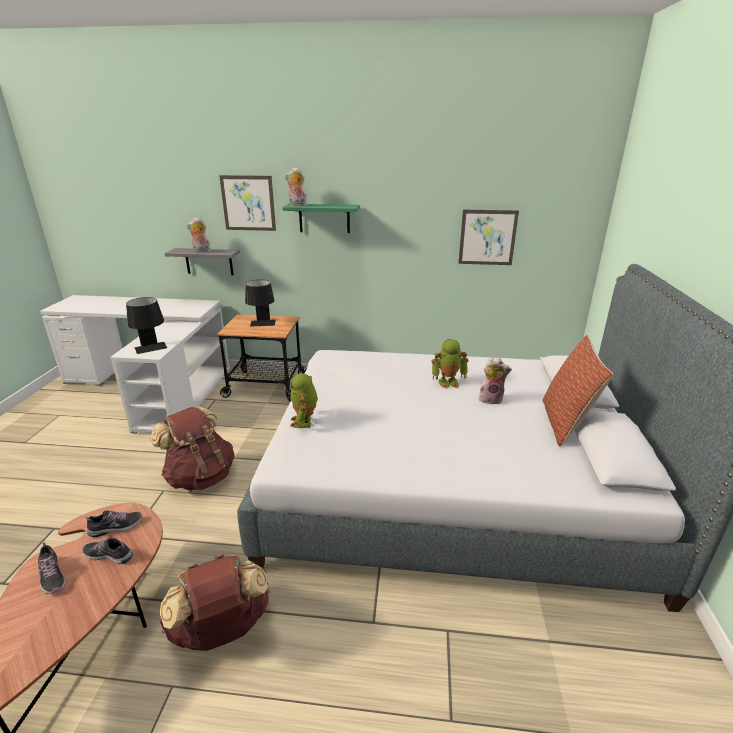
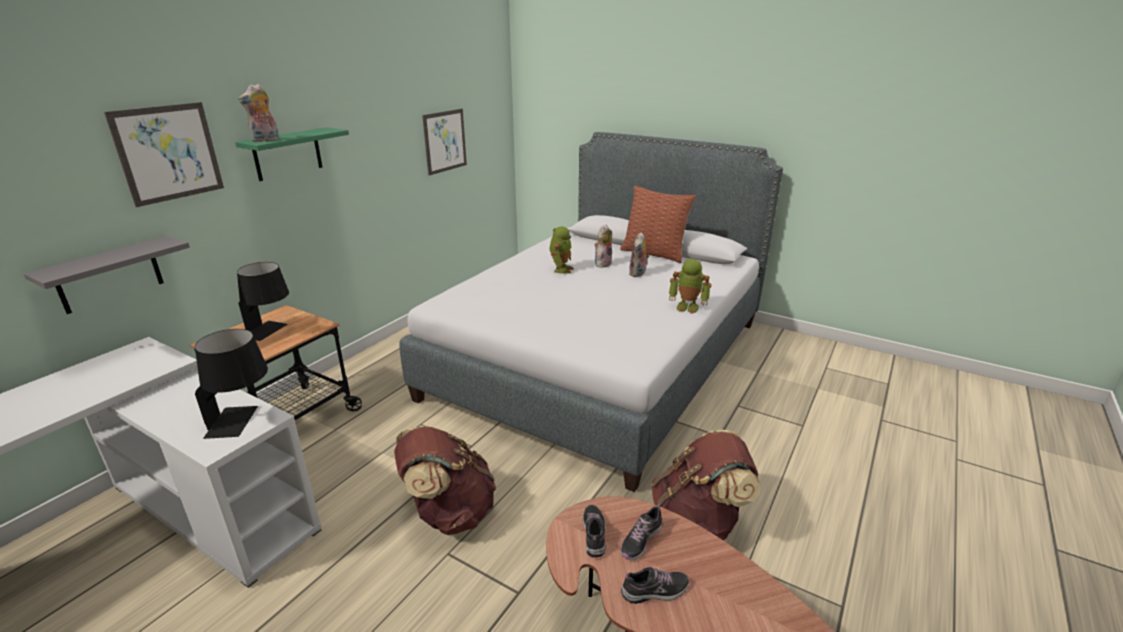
camera: 65 degrees left, 0 degrees up
plush toy [186,217,211,253] -> plush toy moved to [629,232,649,277]
toy robot [290,373,318,428] -> toy robot moved to [669,259,712,314]

